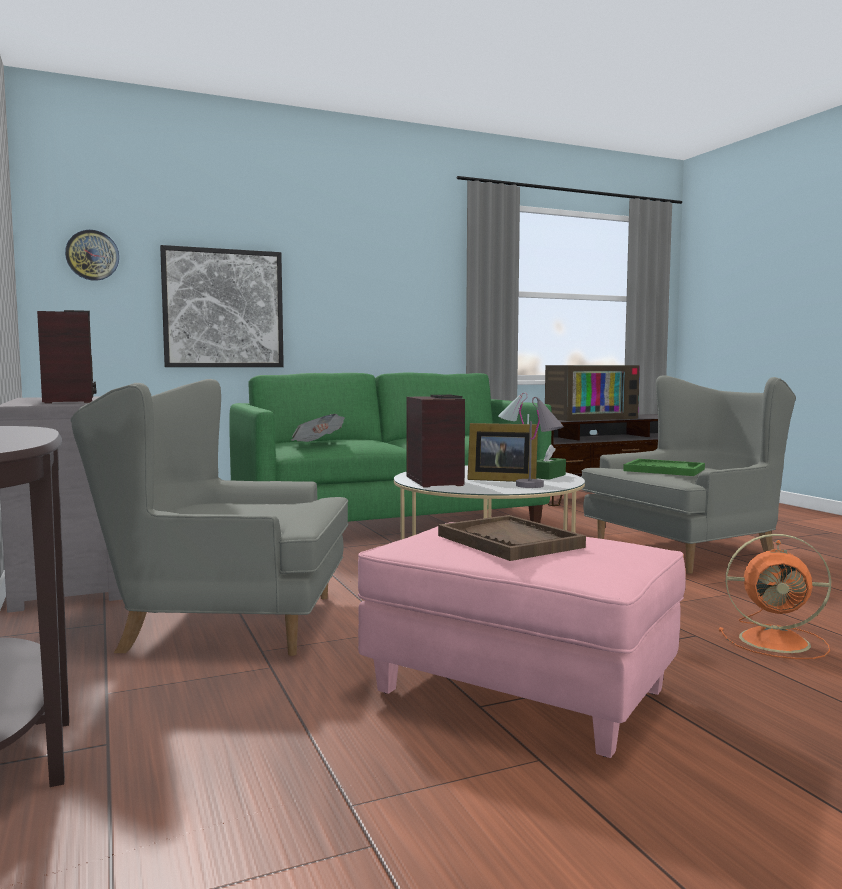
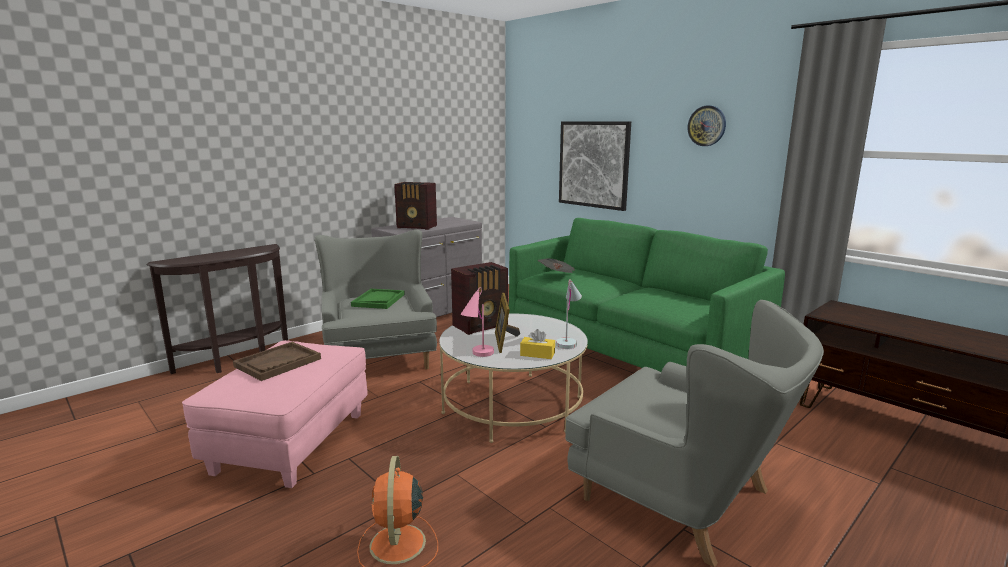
camera: 70 degrees right, 10 degrees up
radio [37,310,97,404] -> radio turned 60 degrees clockwise [394,182,437,230]
wall clock [65,230,119,281] -> wall clock moved to [688,105,726,146]
grey table lamp [516,397,564,488] -> pink table lamp [460,287,494,357]
green tissue box [536,444,566,480] -> yellow tissue box [520,329,555,359]
television [545,365,640,421] -> none
green tray [623,459,705,476] -> green tray moved to [351,289,405,309]

